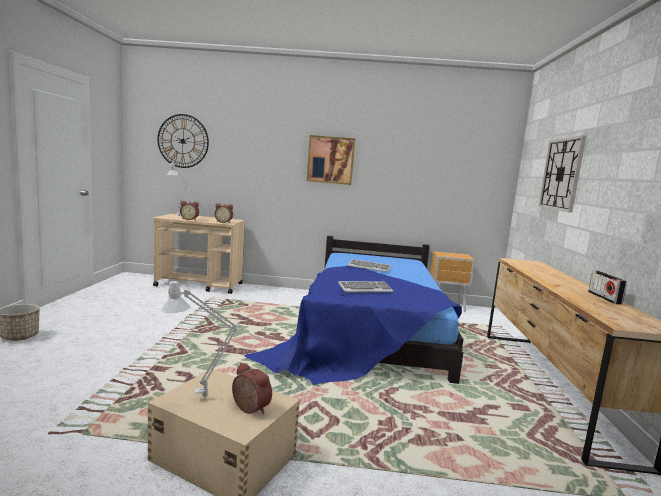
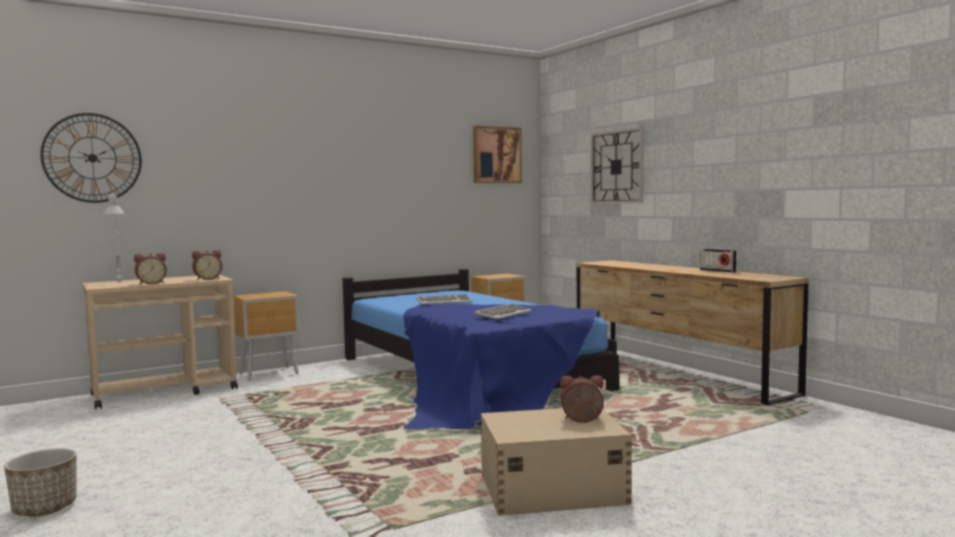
camera: 35 degrees left, 5 degrees down
grey table lamp [161,280,259,397] -> none
picture [307,135,355,185] -> picture moved to [473,126,522,183]
none -> brown nightstand [233,291,300,381]

